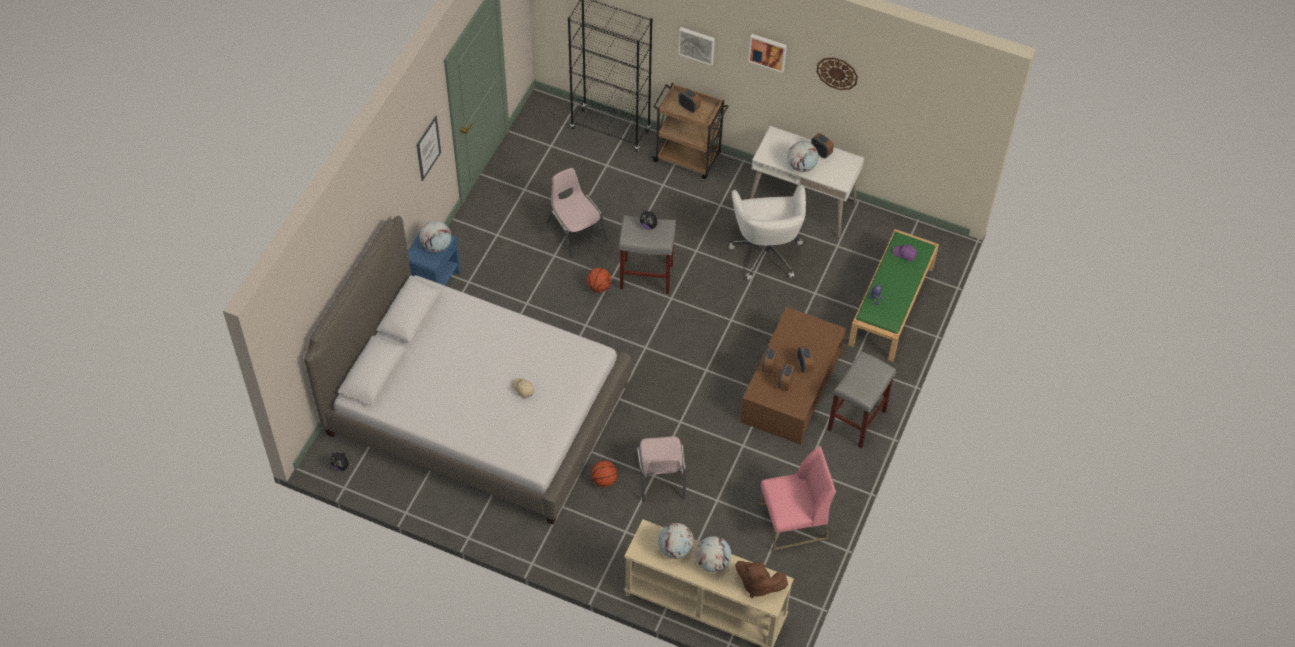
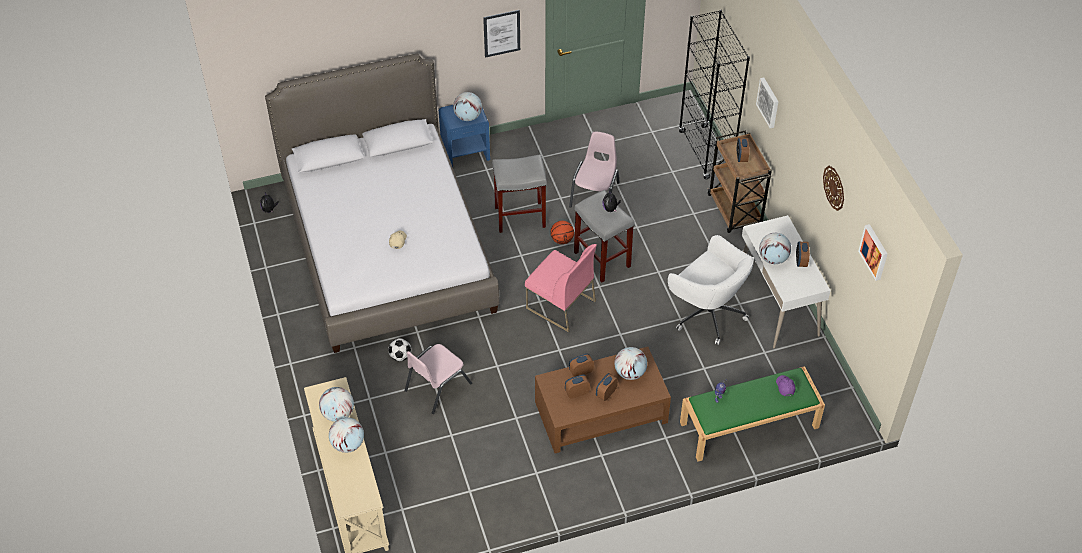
camera: 50 degrees right, 5 degrees down
basketball [591,460,618,487] -> football [388,338,411,361]
white office chair [729,185,806,280] -> white office chair turned 90 degrees counterclockwise [668,235,754,345]
brown plush toy [735,561,788,598] -> none
picture [748,34,787,73] -> picture moved to [858,224,887,281]
pink chair [759,446,836,551] -> pink chair moved to [525,244,597,333]
grey stool [827,351,896,448] -> grey stool moved to [492,154,547,233]
none -> globe [615,347,647,380]

